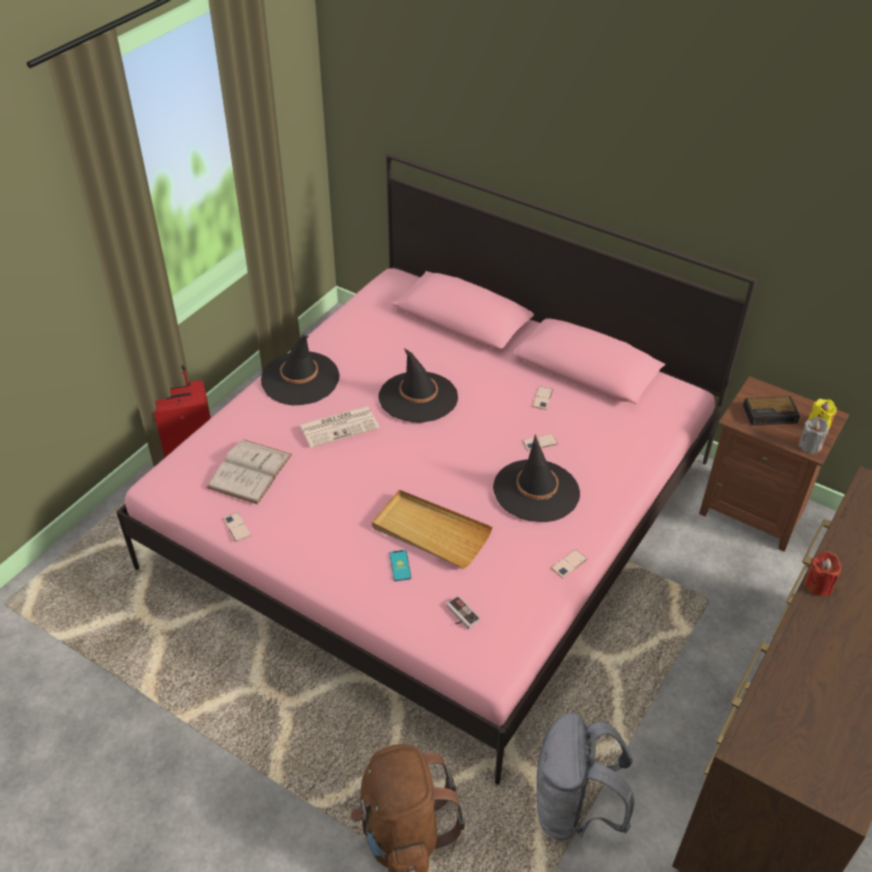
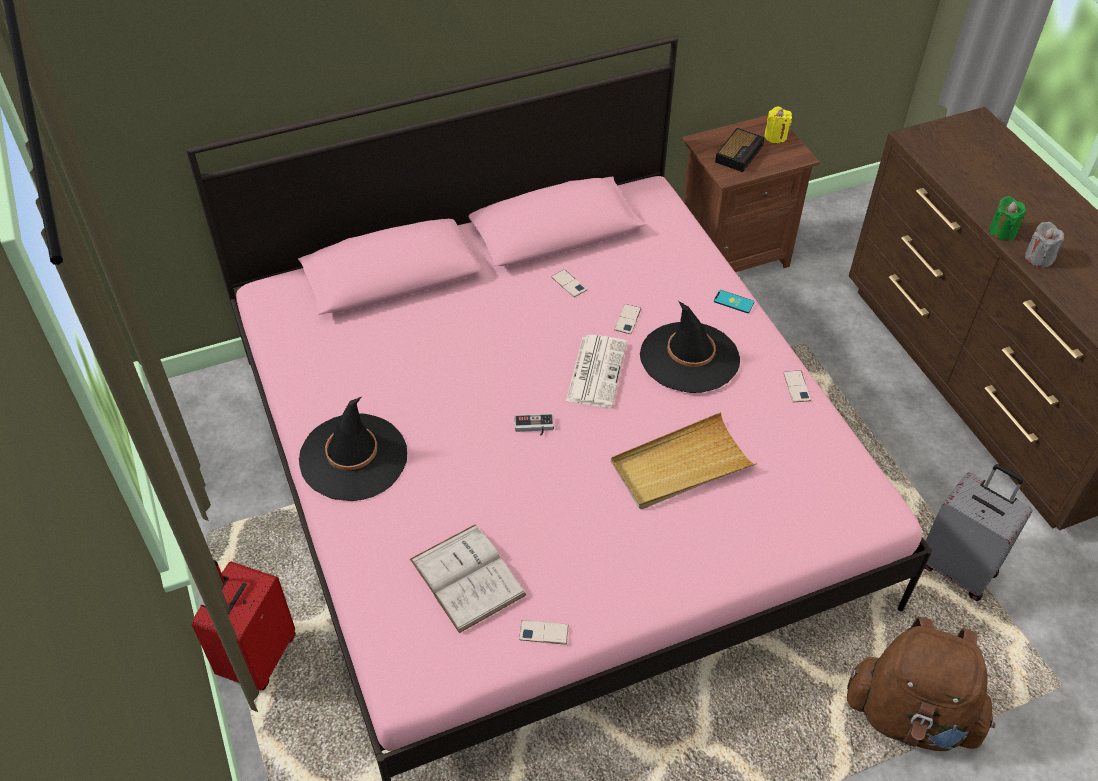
camera: 55 degrees left, 5 degrees up
newspaper [300,406,379,448] -> newspaper moved to [566,335,627,408]
black hat [378,348,458,423] -> none
phone [389,550,411,581] -> phone moved to [714,290,754,313]
game controller [446,596,481,629] -> game controller moved to [515,414,554,436]
grey backpack [537,712,634,840] -> grey suitcase [925,464,1032,601]
grey candle [798,417,828,454] -> grey candle moved to [1025,222,1064,268]
red candle [804,551,841,596] -> green candle [989,196,1026,241]

